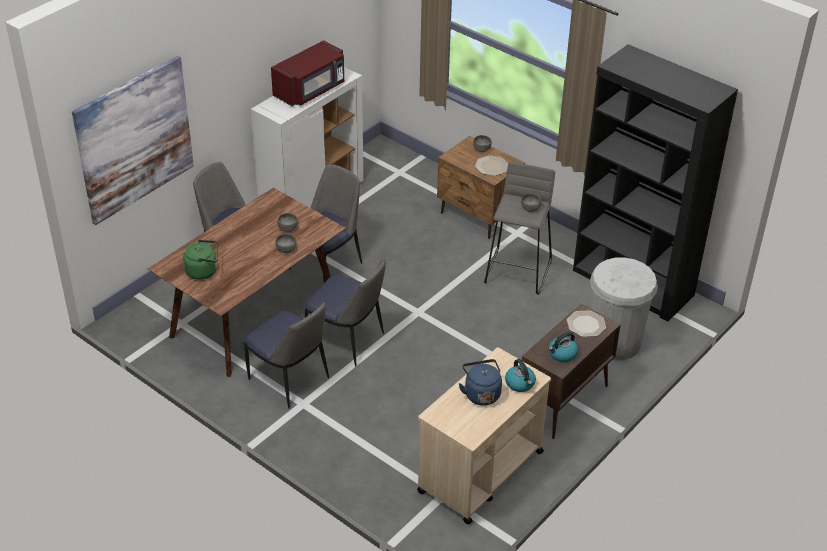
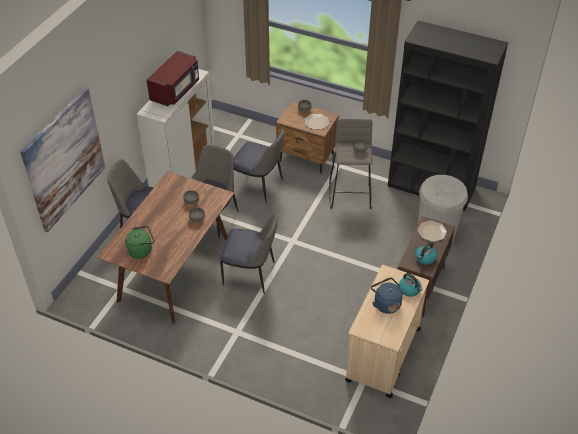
camera: 15 degrees left, 5 degrees up
chair [243,302,329,409] -> chair moved to [233,129,284,203]

